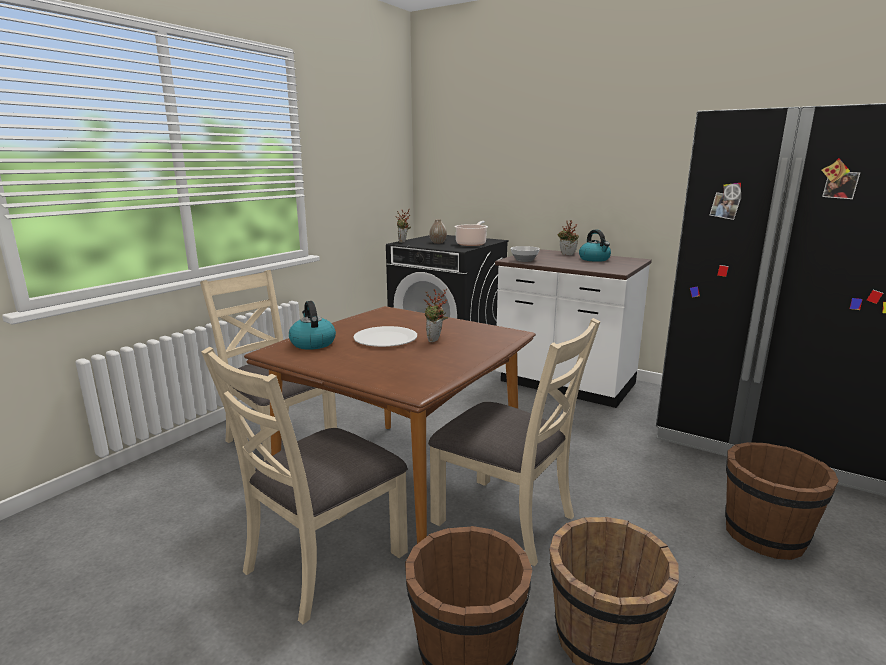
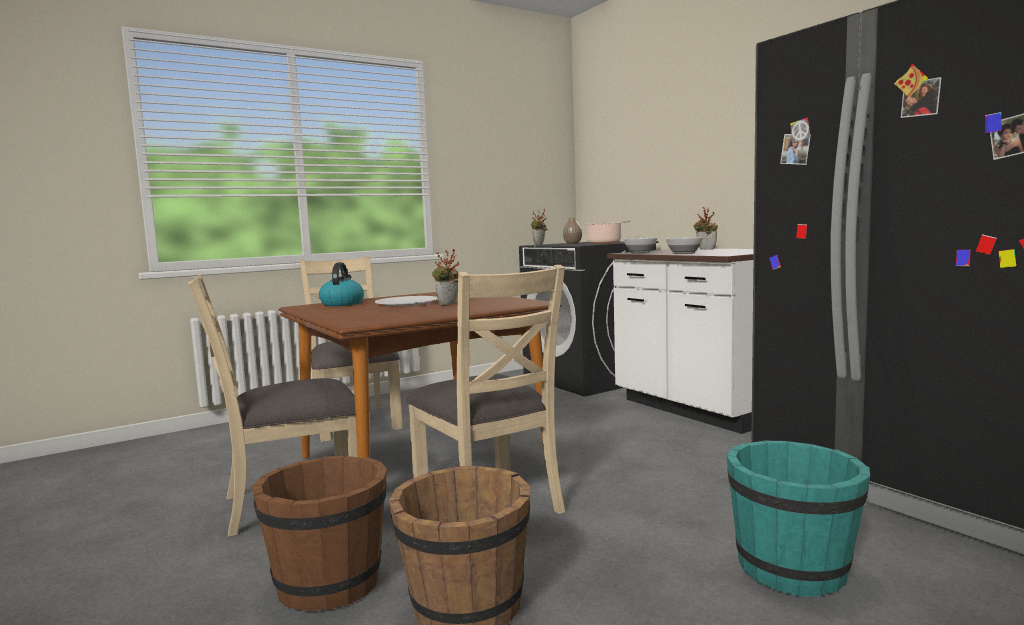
camera: 25 degrees right, 10 degrees down
kettle [579,230,611,262] -> none
brown bucket [725,442,839,560] -> turquoise bucket [727,441,870,596]
none -> bowl [666,237,703,254]

